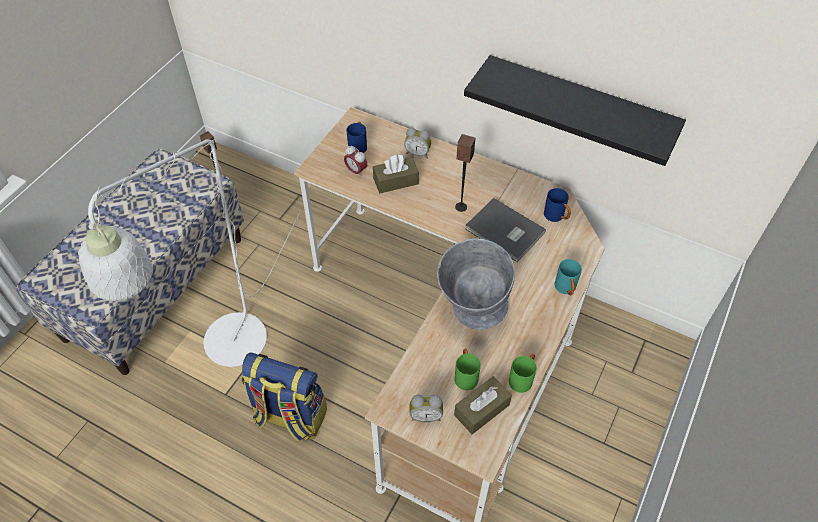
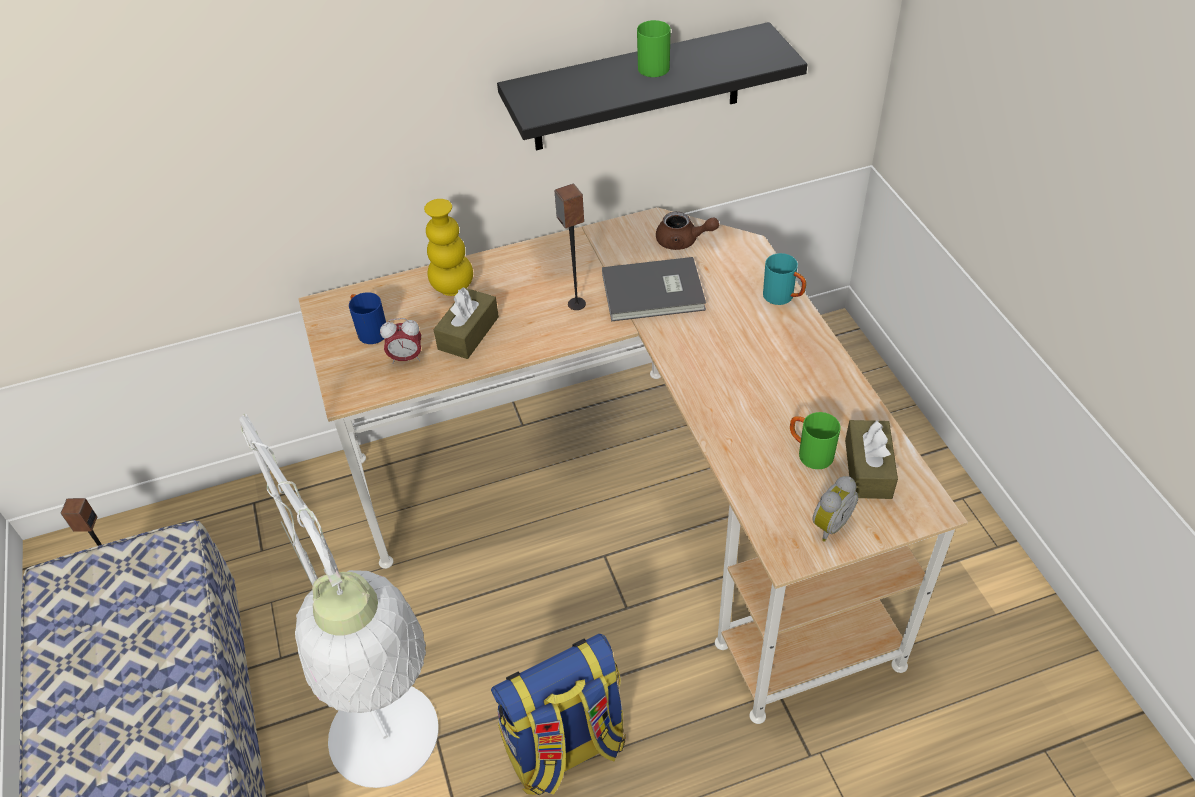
camera: 45 degrees left, 5 degrees down
alarm clock [404,128,431,158] -> yellow vase [424,199,473,296]
grey bowl [437,238,515,330] -> none
green mug [509,354,537,393] -> green mug moved to [637,20,671,77]
blue mug [544,188,571,222] -> brown teapot [656,212,719,250]

